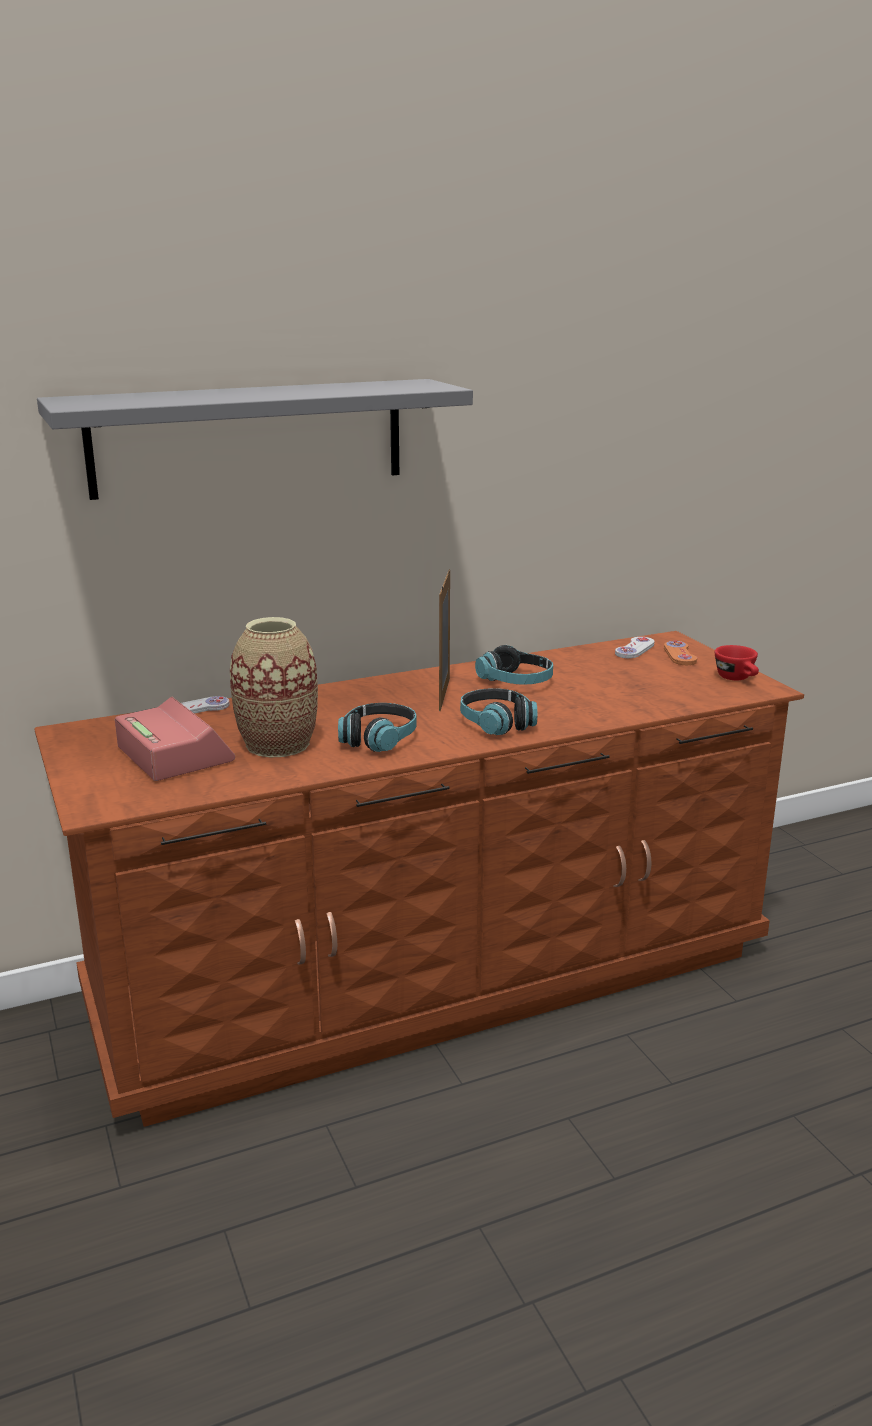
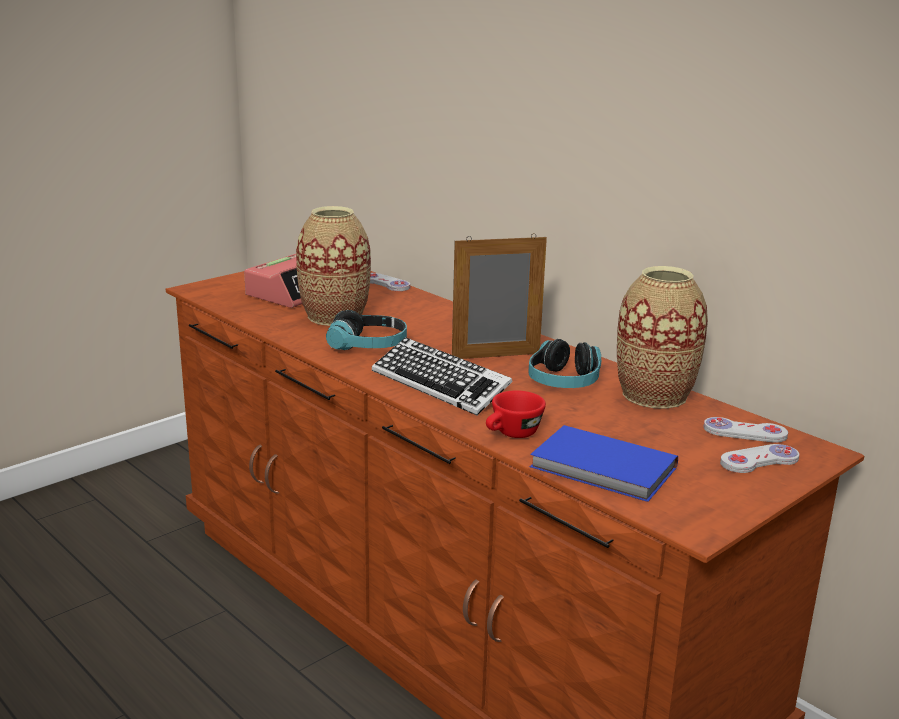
camera: 70 degrees right, 0 degrees up
grey shelf [37,379,473,500] -> none
headphones [460,688,537,735] -> keyboard [372,337,513,415]
orange game controller [664,640,697,665] -> white game controller [720,444,800,473]
red cup [715,645,759,680] -> red cup moved to [486,390,546,438]
none -> blue book [530,425,678,502]
none -> vase [617,266,708,409]

